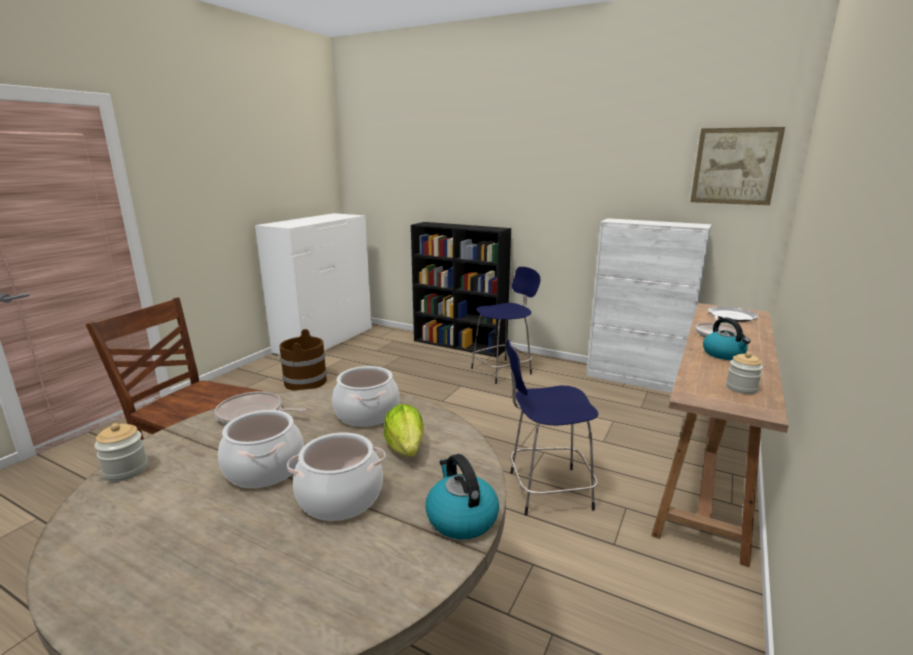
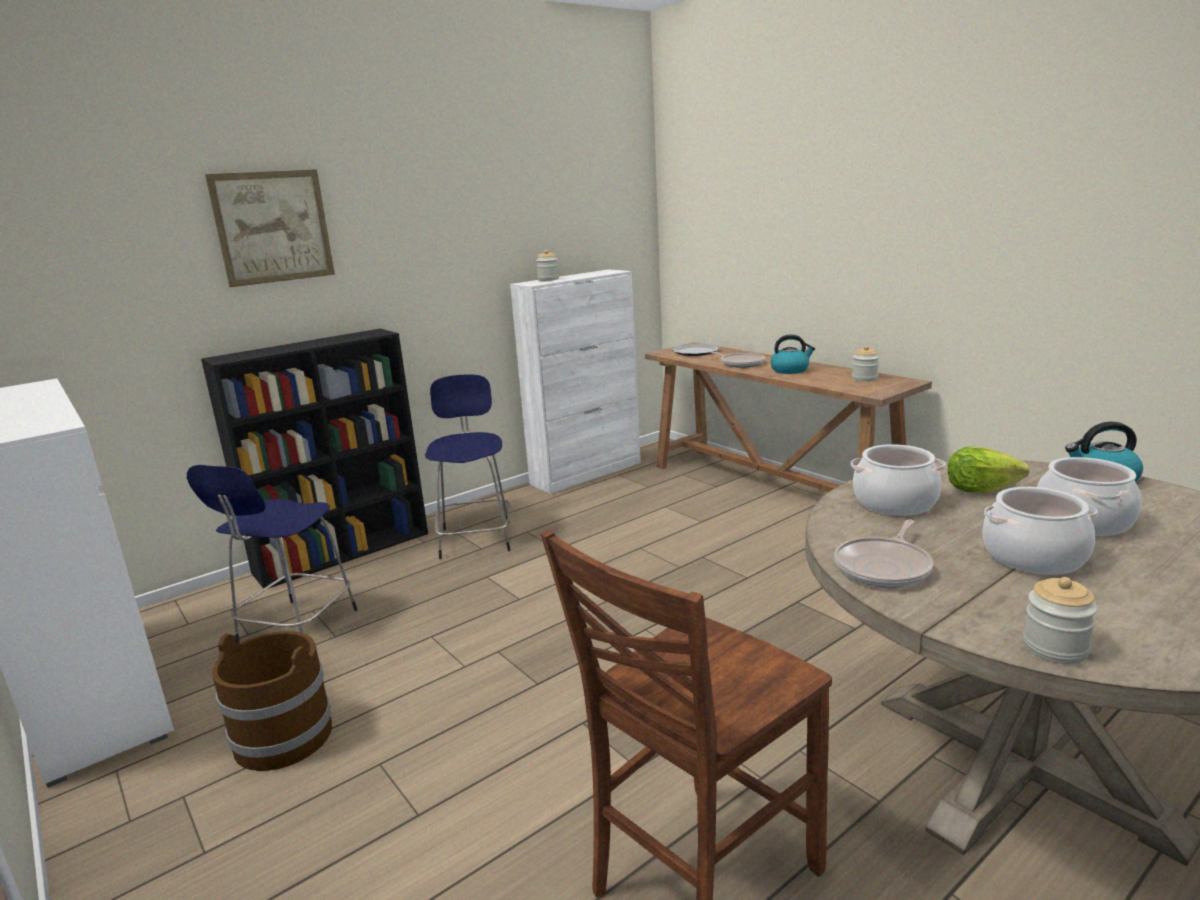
camera: 65 degrees left, 0 degrees up
blue stool [506,340,598,516] -> blue stool moved to [187,465,358,643]
picture [690,127,785,205] -> picture moved to [205,169,335,287]
none -> jar [536,250,559,281]

